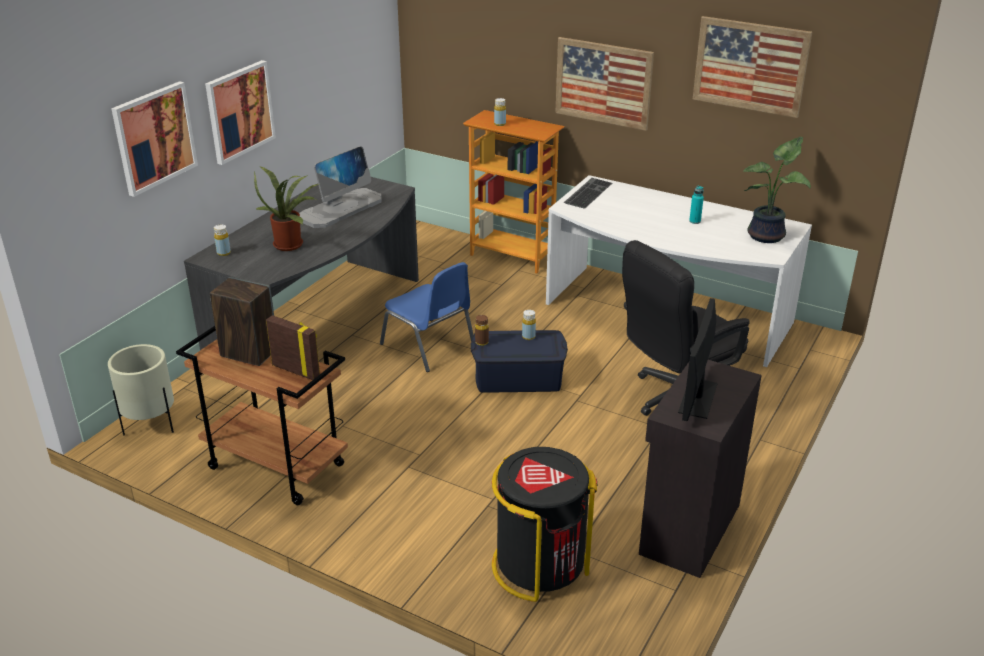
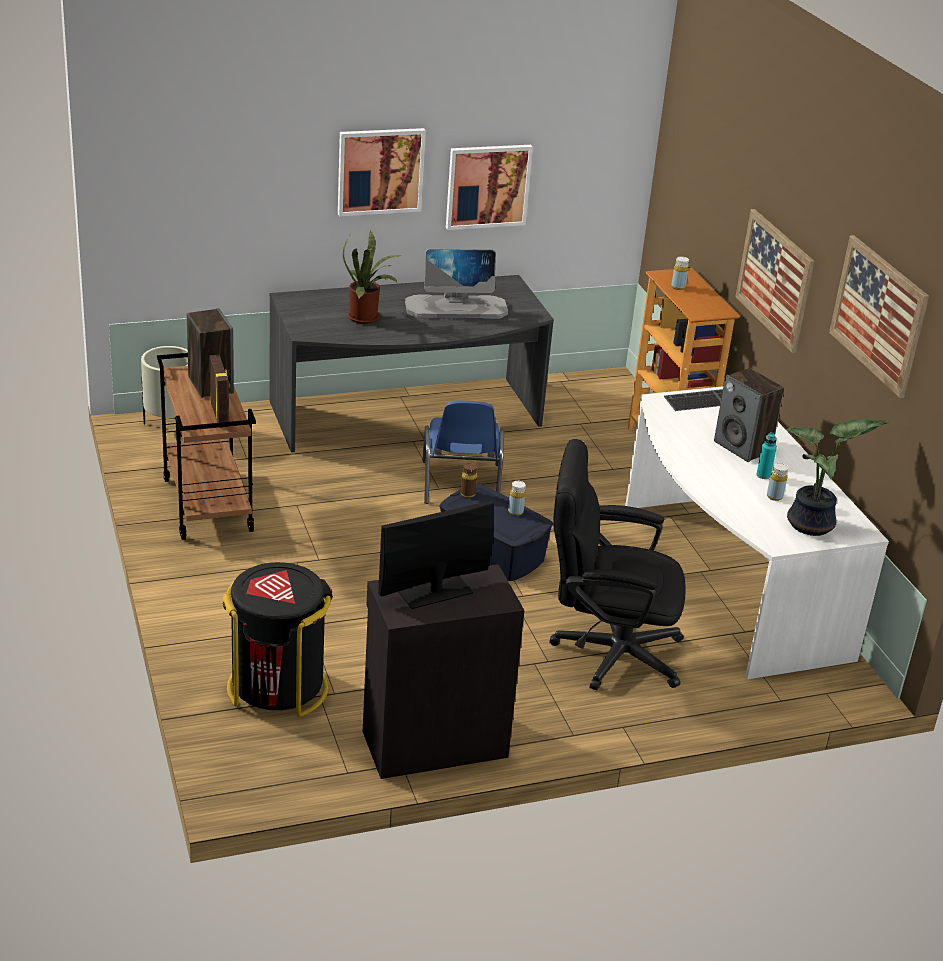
camera: 40 degrees right, 0 degrees up
picture [111,81,198,197] -> picture moved to [446,145,533,230]
yellow bottle [214,225,231,256] -> yellow bottle moved to [767,463,788,501]
none -> speaker [714,368,784,462]

